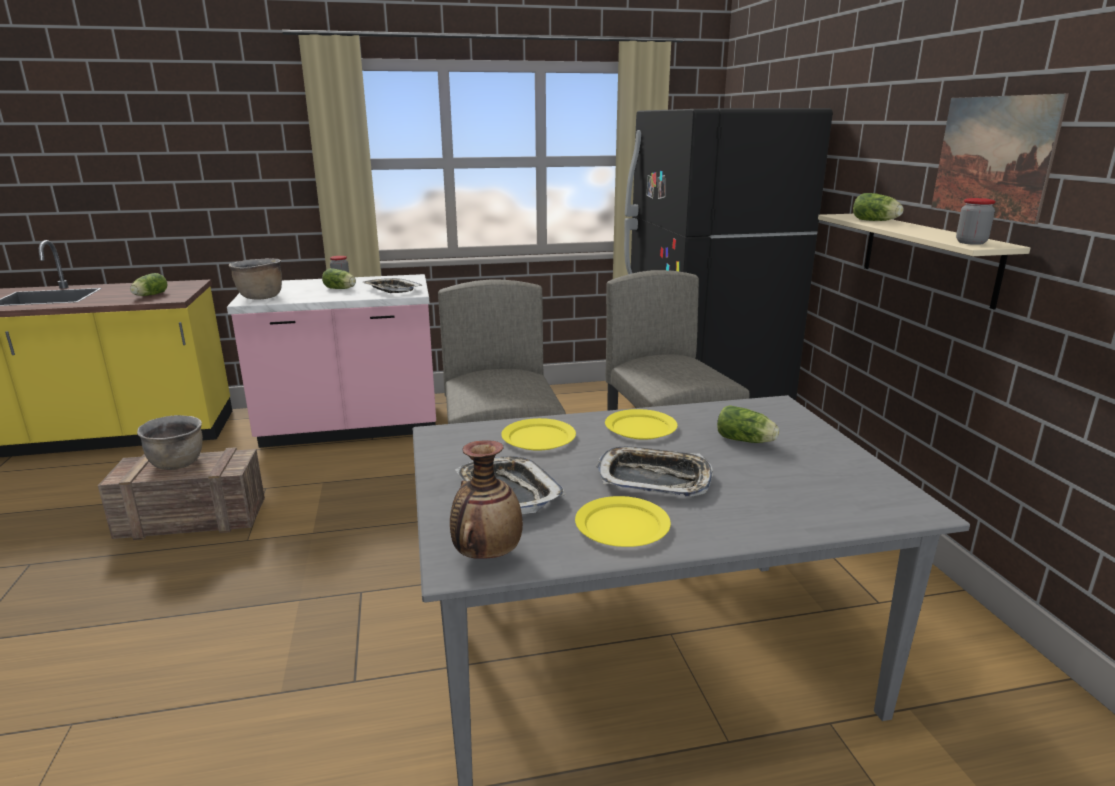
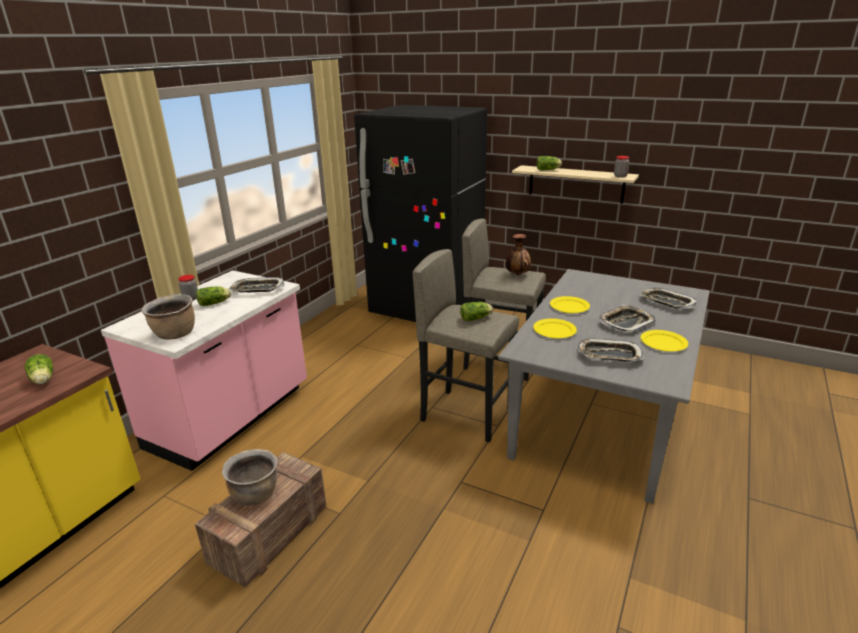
camera: 50 degrees left, 5 degrees up
vase [450,440,523,559] -> vase moved to [506,234,531,275]
lettuce [717,405,779,443] -> lettuce moved to [460,302,493,321]
picture [931,94,1069,224] -> none
none -> tray [640,288,697,309]

